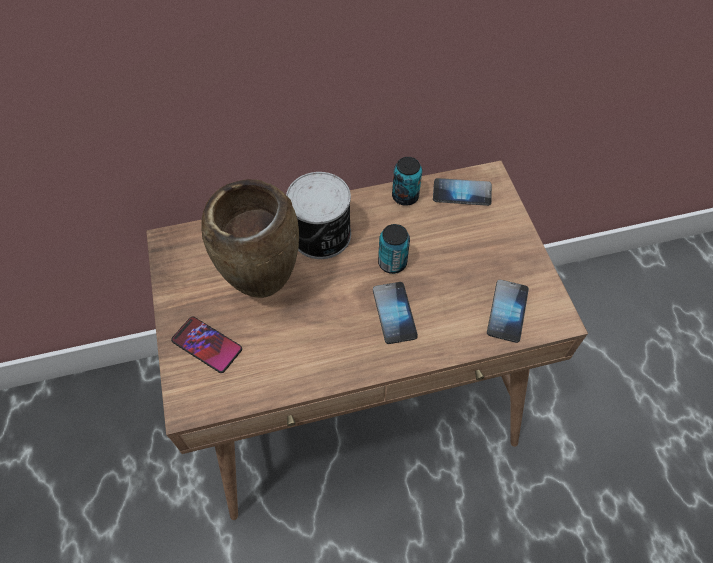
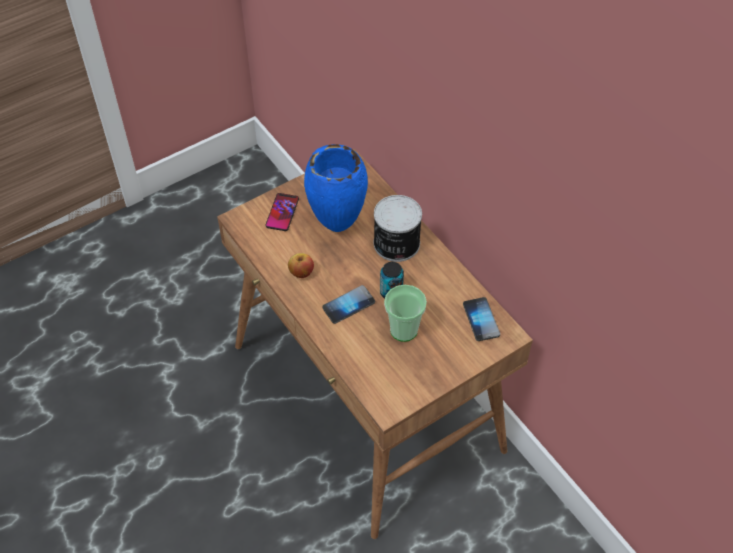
camera: 70 degrees right, 5 degrees down
brown vase [201,179,299,298] -> blue vase [304,144,368,232]
can [392,157,422,206] -> none
phone [487,280,529,343] -> none
none -> apple [288,253,314,278]
none -> cup [384,285,427,342]

